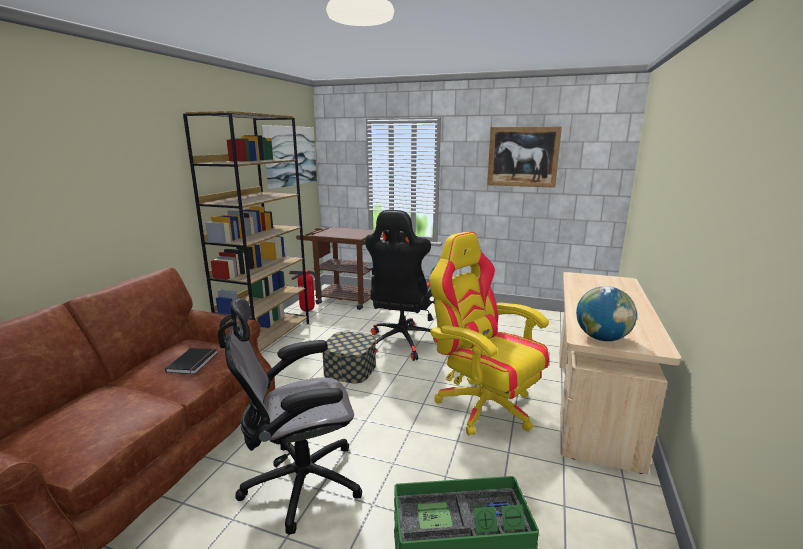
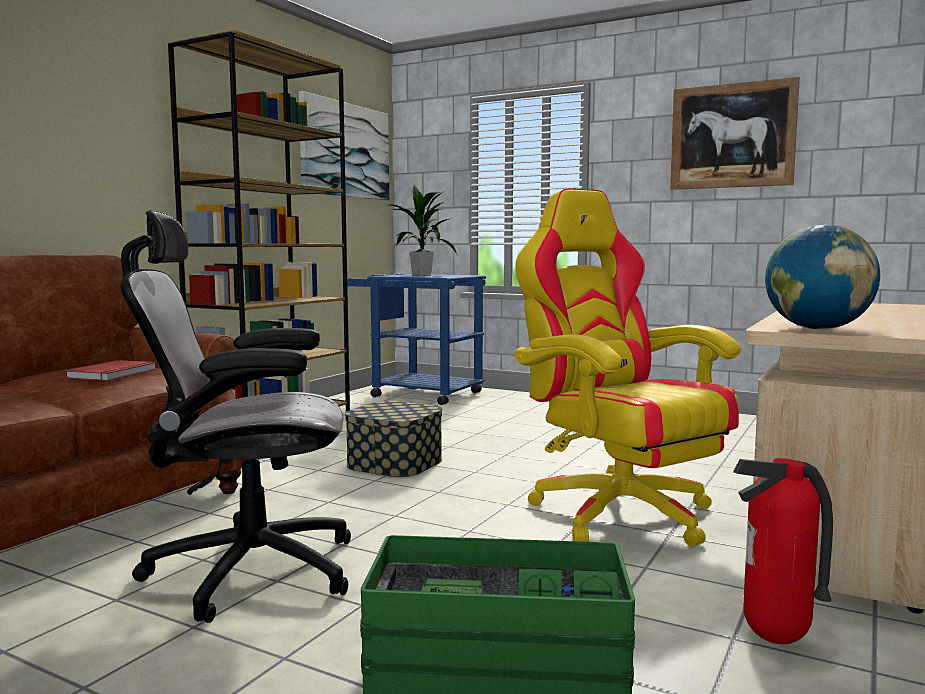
camera: 10 degrees right, 10 degrees down
black book [165,348,218,374] -> red book [65,360,156,381]
fire extinguisher [289,270,321,312] -> fire extinguisher moved to [733,458,833,644]
brown cart [296,227,375,310] -> blue cart [347,273,486,405]
black office chair [365,210,437,361] -> none
none -> potted plant [390,184,457,276]

